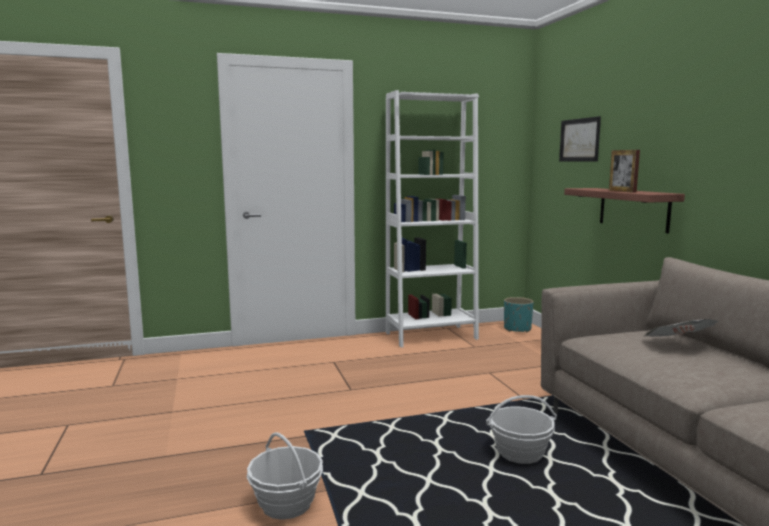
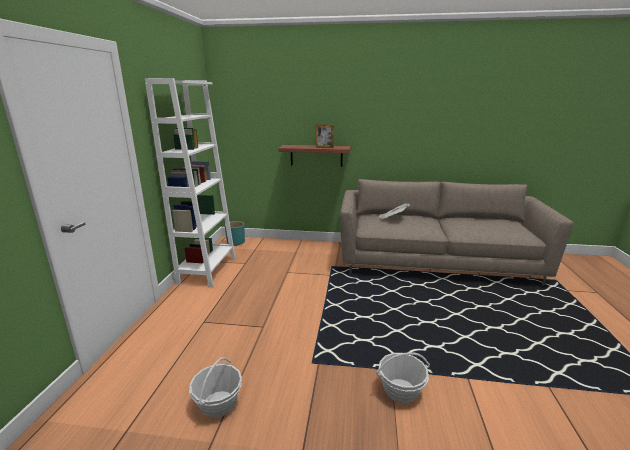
camera: 65 degrees left, 10 degrees up
basket [486,395,557,464] -> basket moved to [189,357,242,418]
picture [559,116,601,161] -> none

